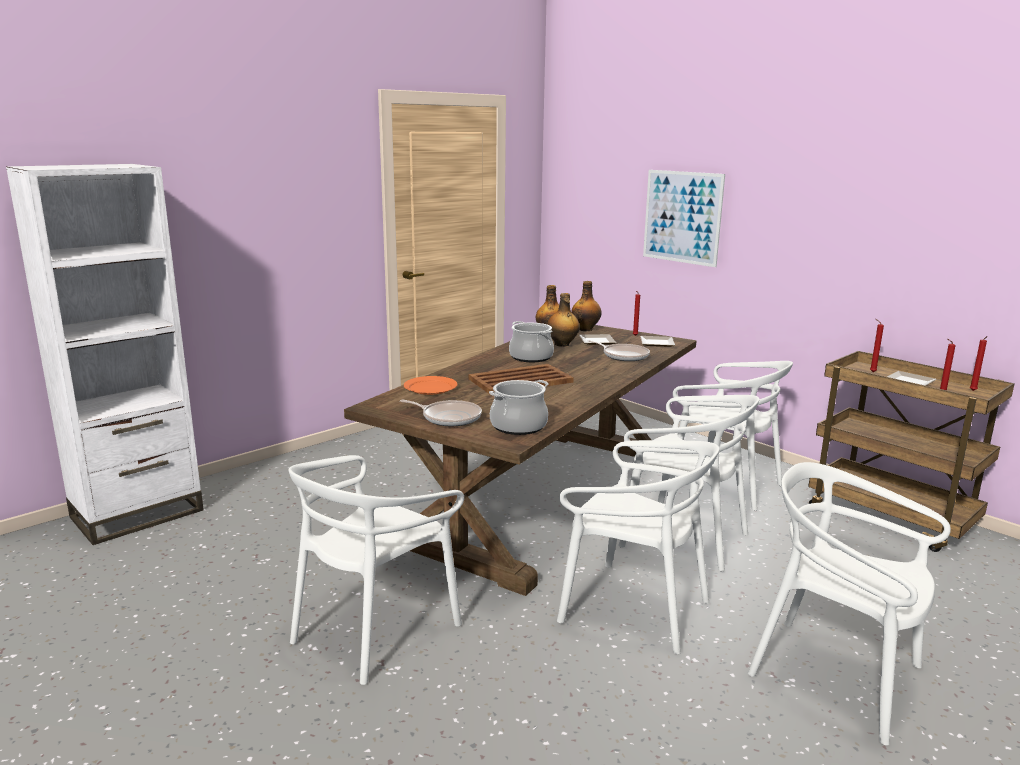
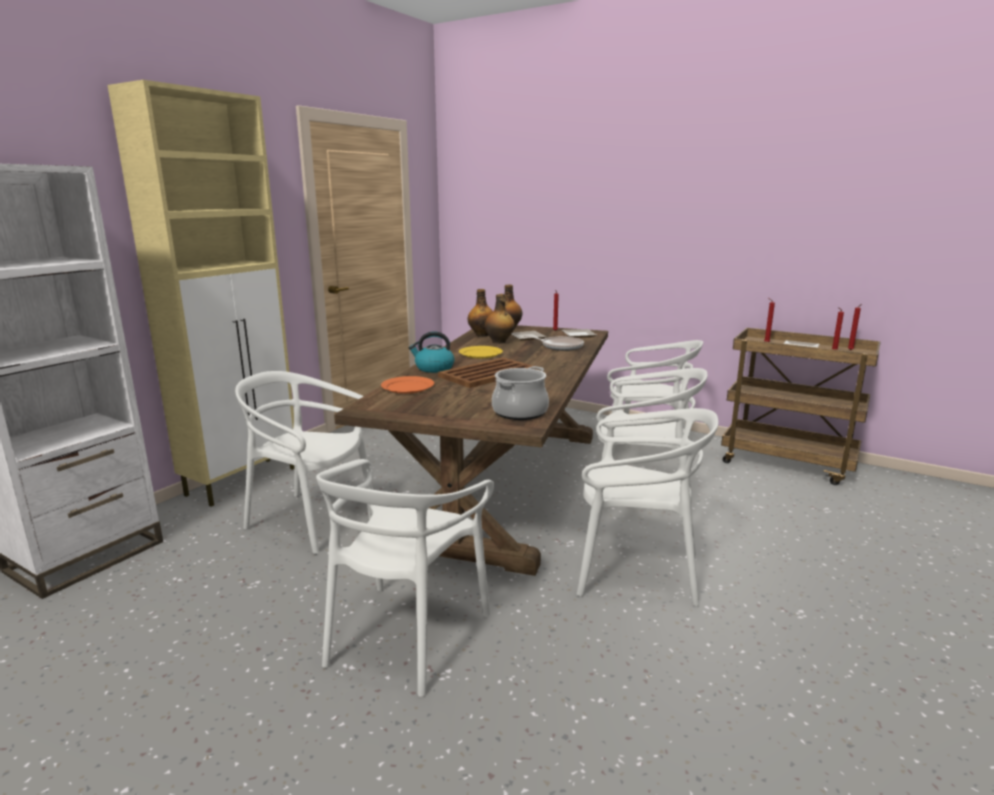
camera: 15 degrees left, 0 degrees up
frying pan [400,400,482,426] -> none
cooking pot [509,321,554,362] -> yellow plate [459,346,503,359]
picture [643,170,725,267] -> none
white chair [748,462,951,745] -> white chair moved to [235,371,373,554]
none -> beige cabinet [108,80,294,506]
none -> kettle [408,331,455,373]

